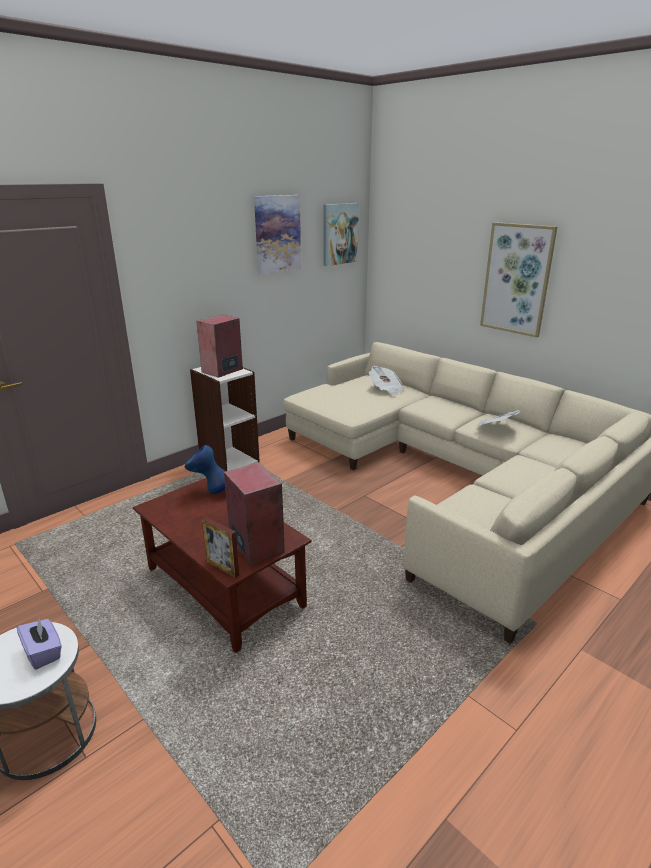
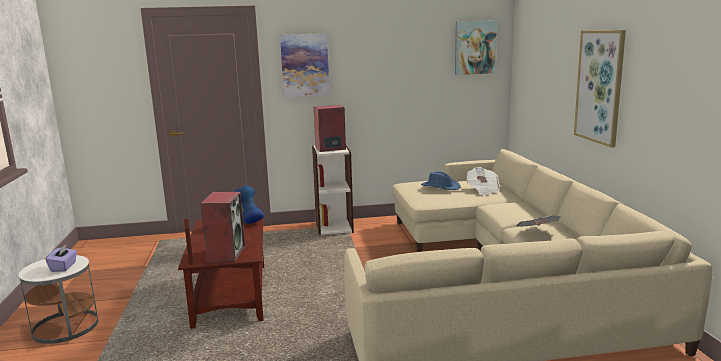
camera: 35 degrees right, 10 degrees down
picture [254,195,301,274] -> picture moved to [280,33,330,98]
none -> blue hat [421,172,461,190]

